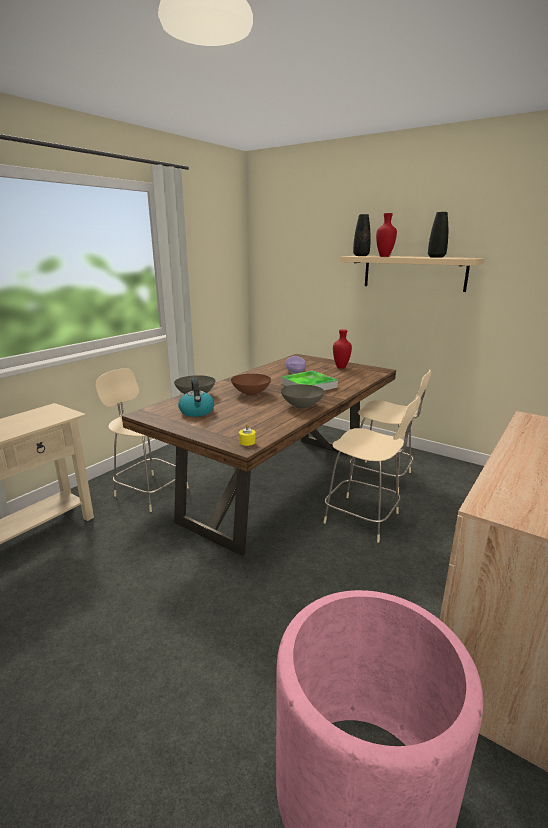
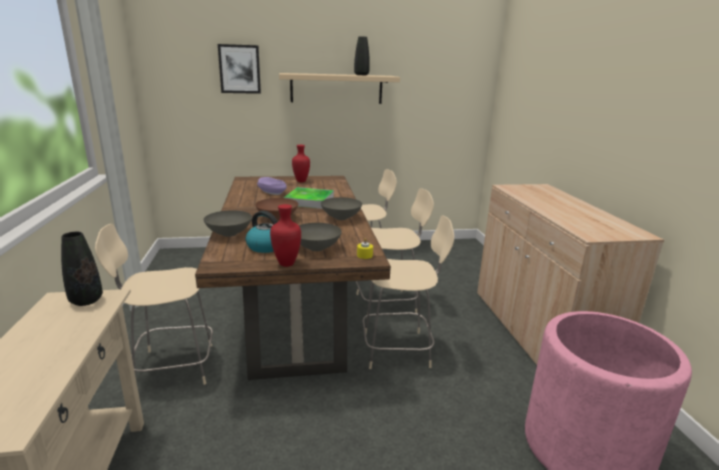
camera: 45 degrees left, 0 degrees up
black vase [353,214,370,256] -> black vase moved to [61,232,103,306]
red vase [376,213,397,257] -> red vase moved to [270,204,301,267]
none -> picture [218,44,261,94]
none -> grey bowl [299,223,342,251]
none -> beige chair [362,215,454,369]

